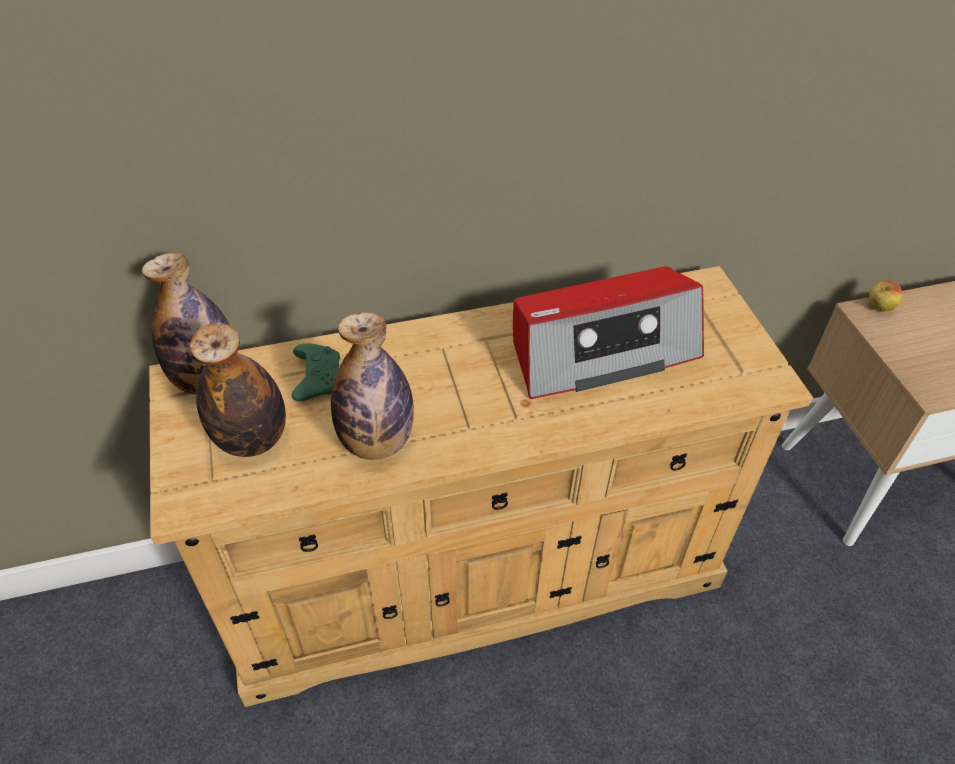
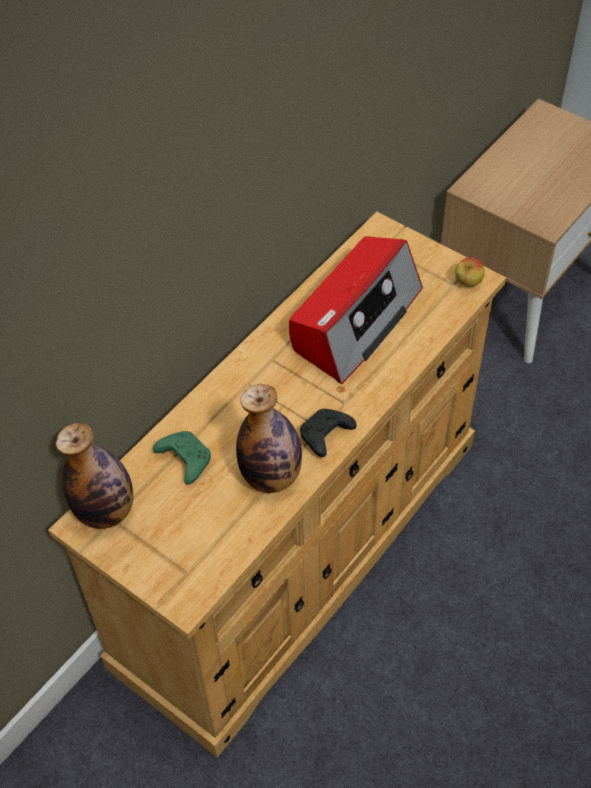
camera: 35 degrees left, 5 degrees up
bottle [190,323,286,457] -> none
apple [869,280,902,311] -> apple moved to [455,257,485,287]
none -> black game controller [300,409,357,457]

